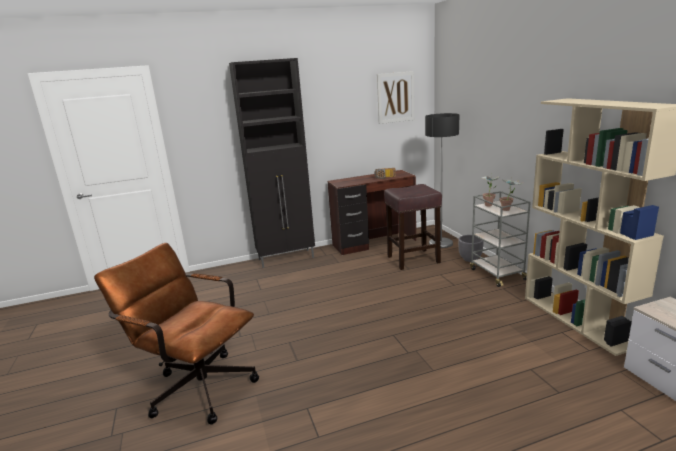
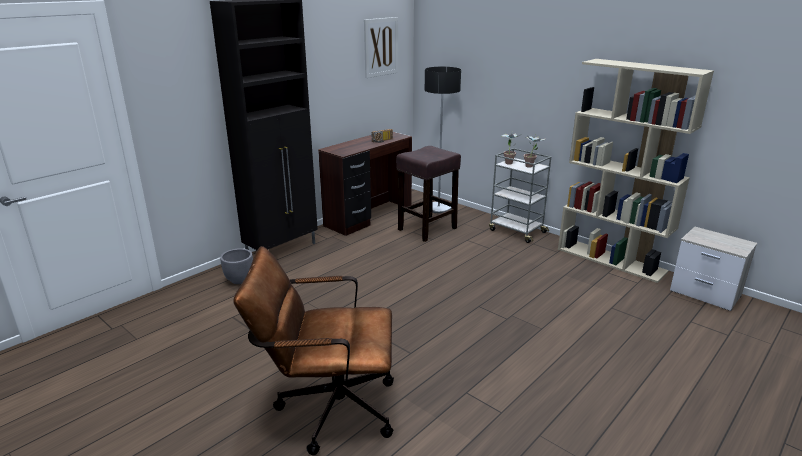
camera: 30 degrees left, 5 degrees up
grey planter [458,235,484,262] -> grey planter moved to [220,248,253,284]

